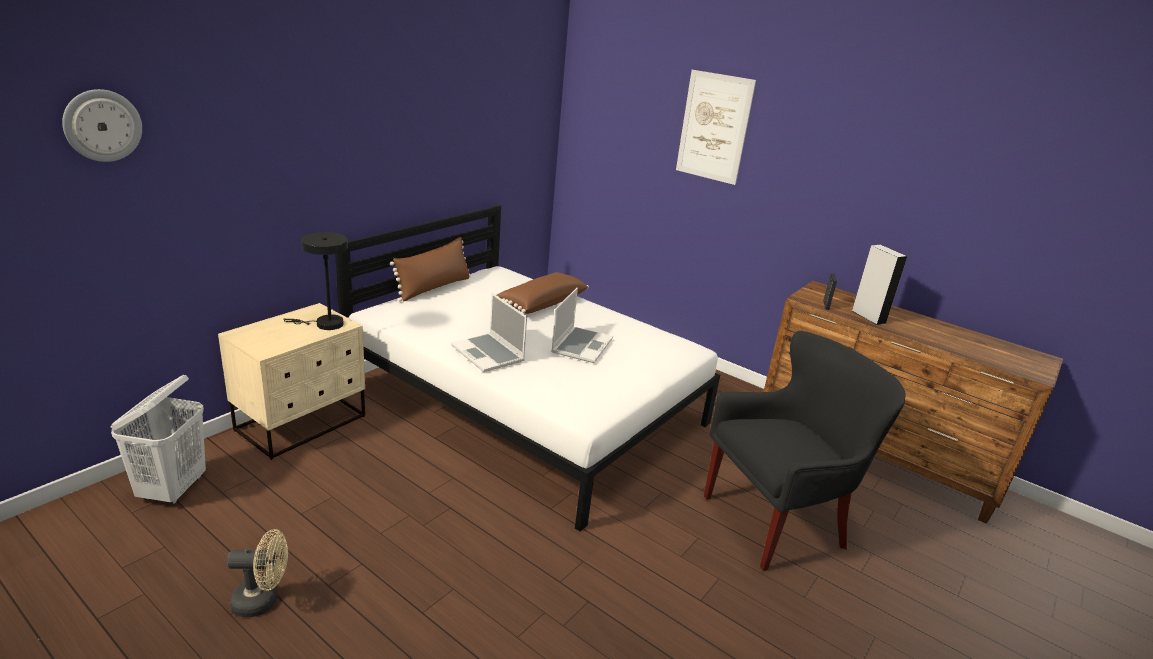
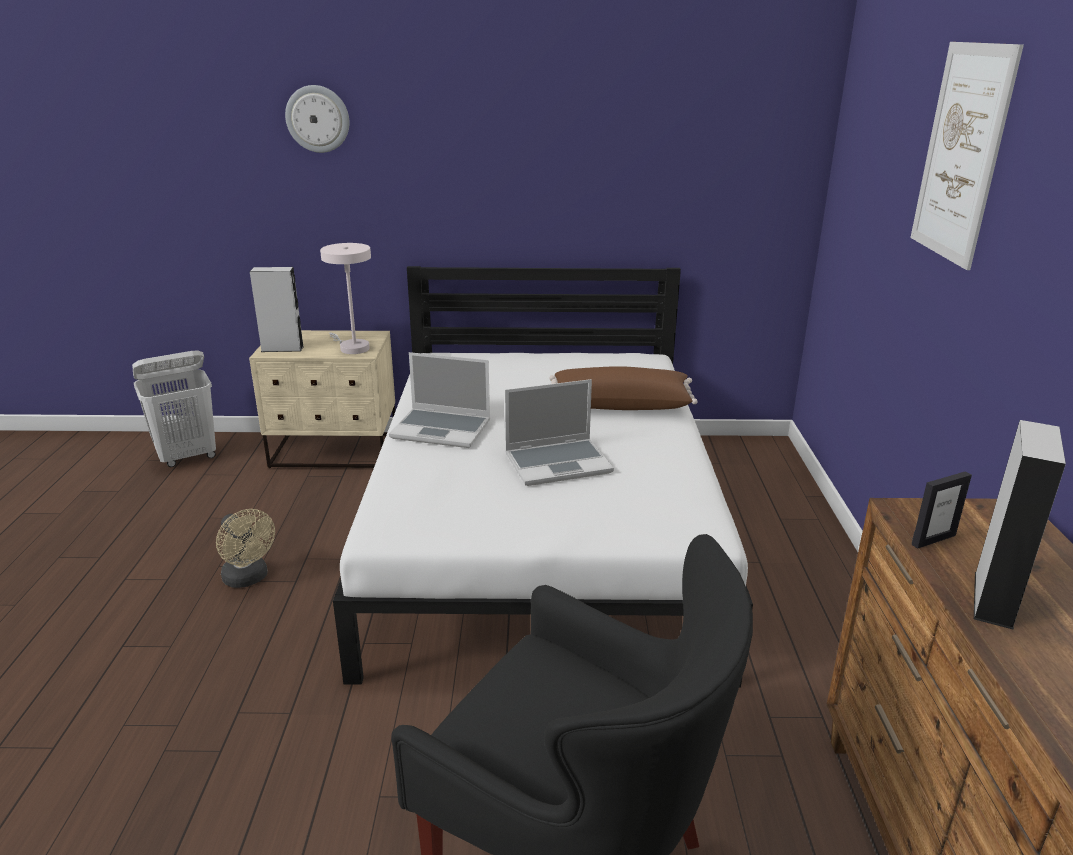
camera: 55 degrees right, 0 degrees up
wall clock [62,89,142,162] -> wall clock moved to [285,85,349,153]
beige fan [226,529,288,617] -> beige fan moved to [216,509,275,588]
black table lamp [283,232,348,330] -> white table lamp [320,243,371,354]
brown pillow [390,237,471,302] -> none
laptop [451,293,527,372] -> laptop turned 90 degrees counterclockwise [389,352,490,448]
none -> grey speaker [250,267,304,352]

